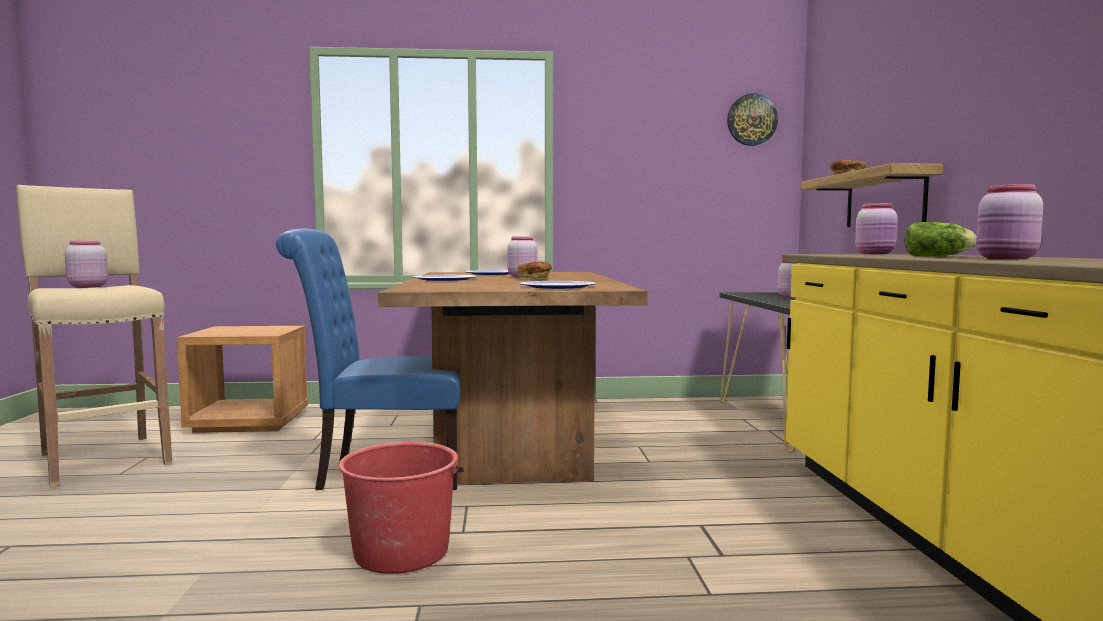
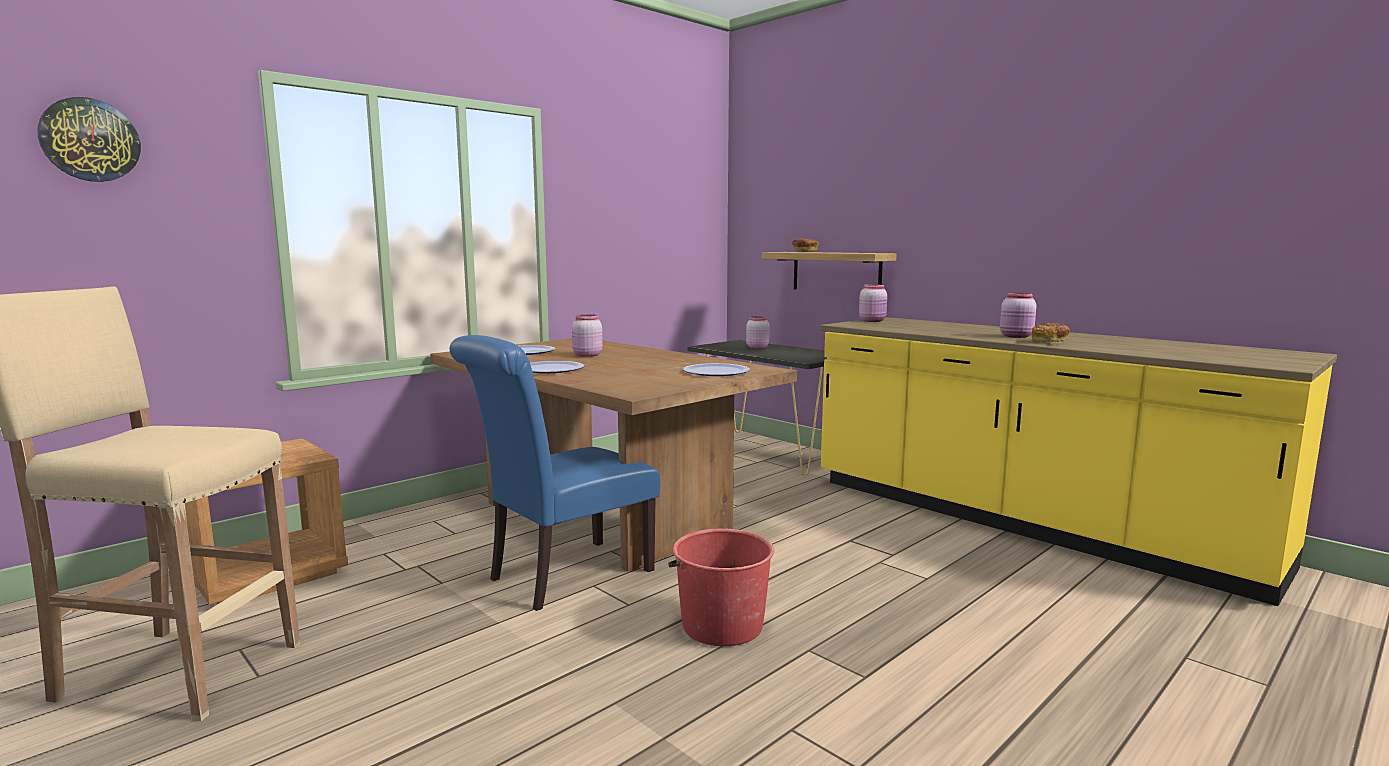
camera: 40 degrees left, 5 degrees up
pink jar [65,241,108,288] -> none
bread [517,261,552,279] -> bread moved to [1032,323,1070,343]
wall clock [727,93,778,146] -> wall clock moved to [37,97,141,182]
lettuce [905,222,976,257] -> none

